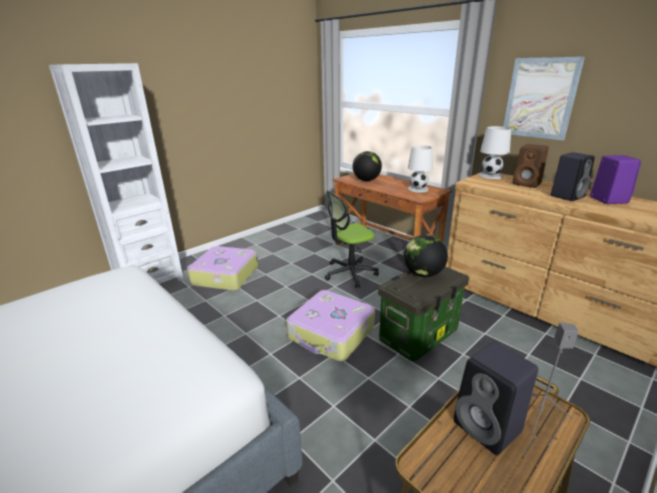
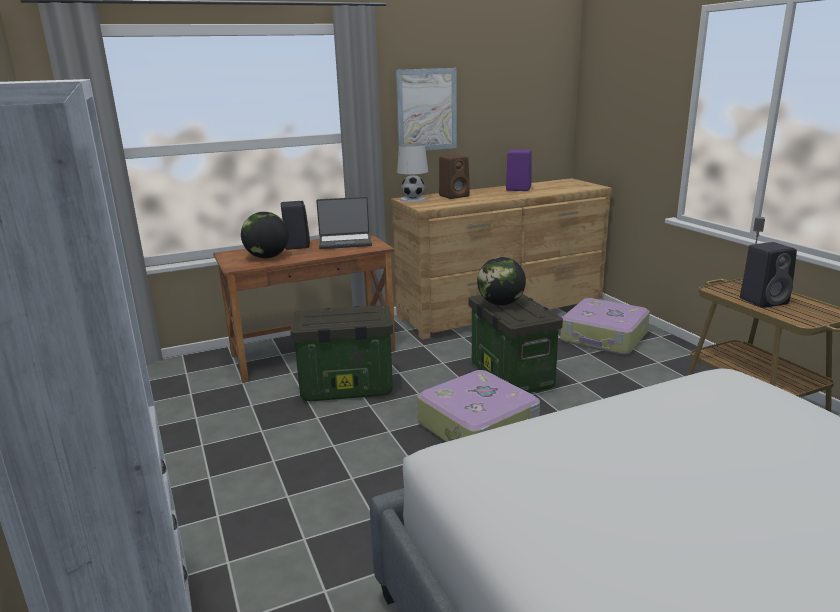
camera: 70 degrees left, 5 degrees down
suitcase [187,246,258,291] -> suitcase moved to [560,298,650,355]
office chair [325,191,379,288] -> storage box [290,305,393,402]
white table lamp [408,145,433,193] -> laptop [316,197,372,249]
black speaker [551,152,595,201] -> black speaker moved to [281,201,310,250]

